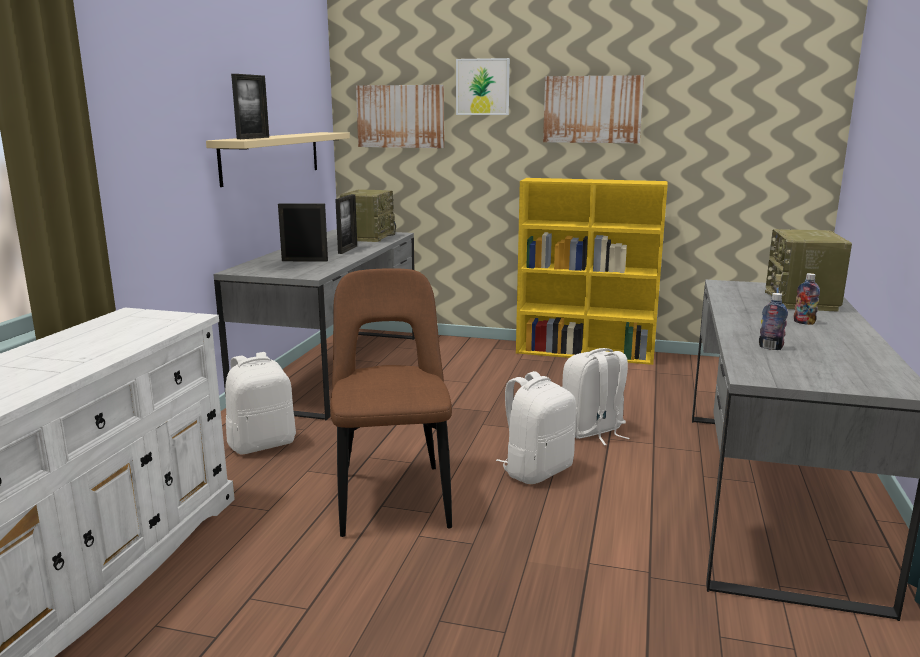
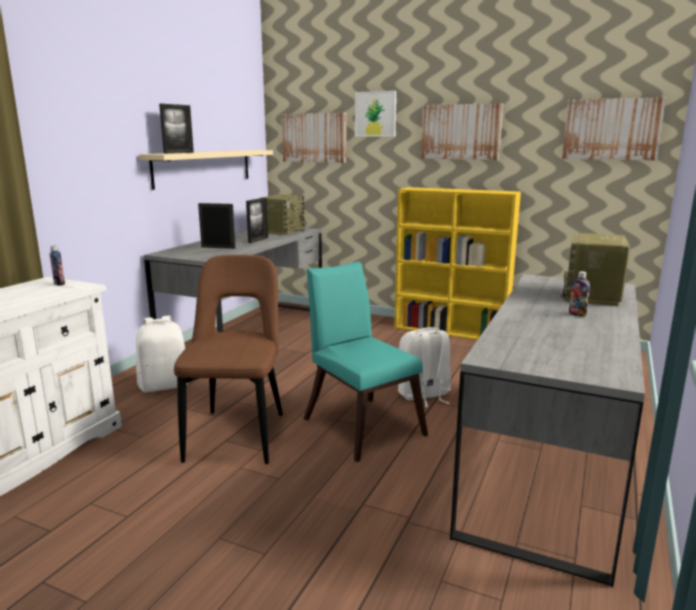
camera: 10 degrees right, 0 degrees up
white backpack [496,371,576,484] -> turquoise chair [304,262,428,462]
bottle [759,293,788,350] -> bottle moved to [49,246,65,286]
none -> picture [562,97,666,161]

